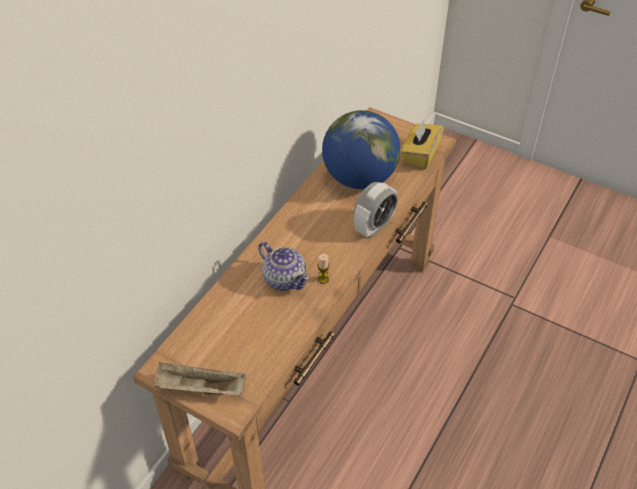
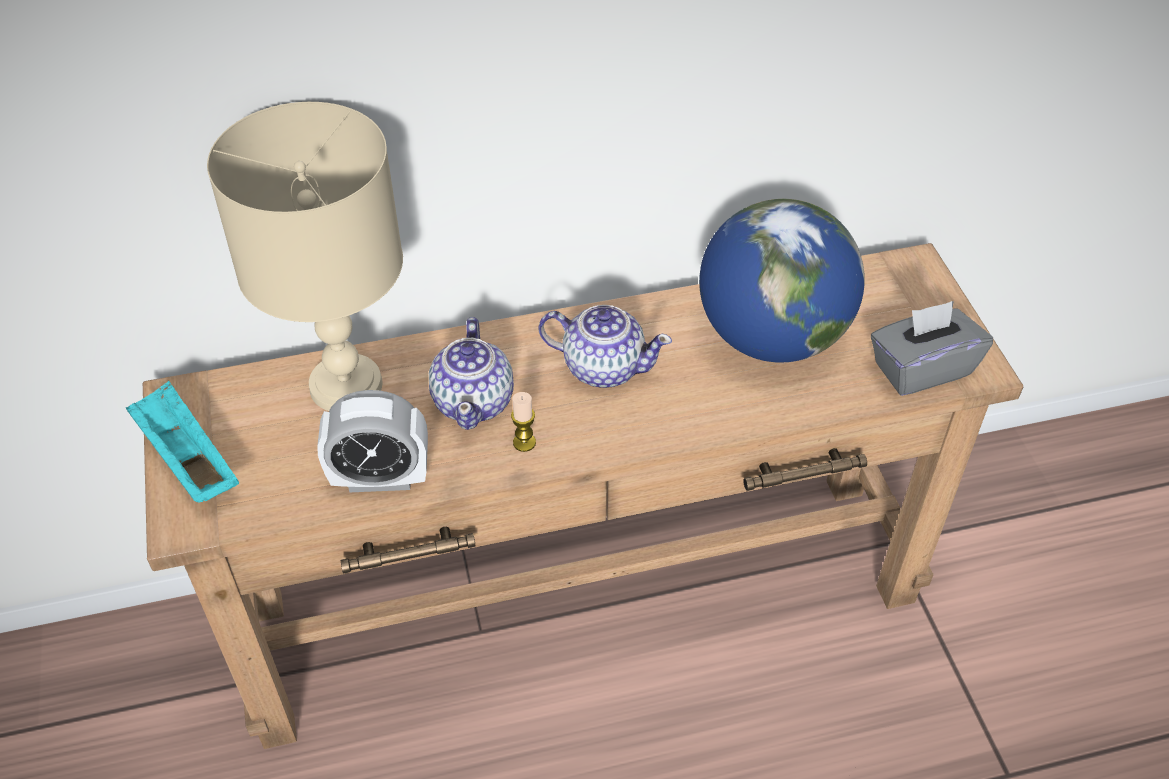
camera: 45 degrees right, 0 degrees up
beige tray [155,362,246,395] -> turquoise tray [126,381,239,503]
alarm clock [354,182,398,238] -> alarm clock moved to [317,390,428,493]
yellow tissue box [401,120,444,169] -> grey tissue box [871,301,993,396]
none -> beige table lamp [207,102,403,411]
none -> teapot [538,305,672,388]

